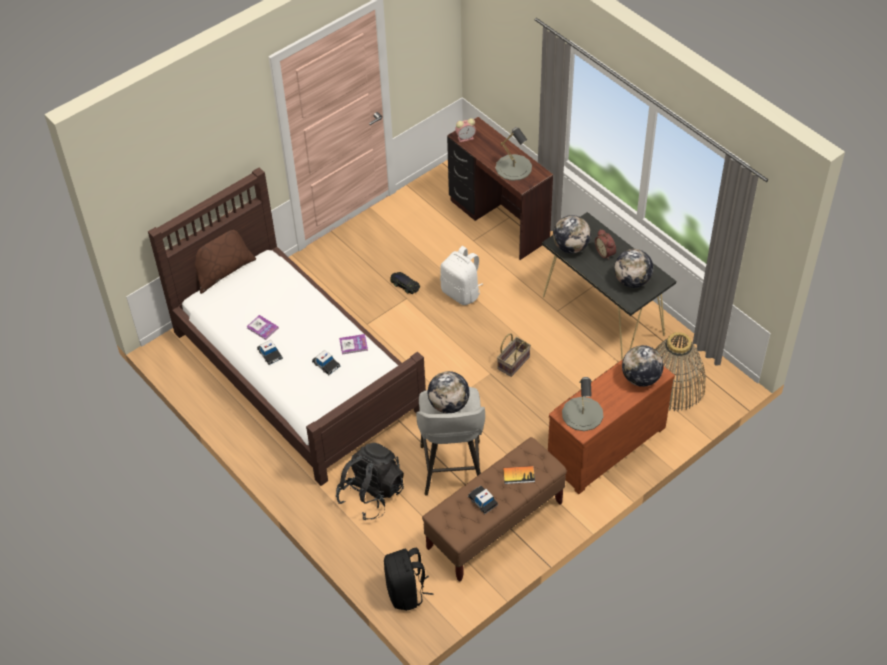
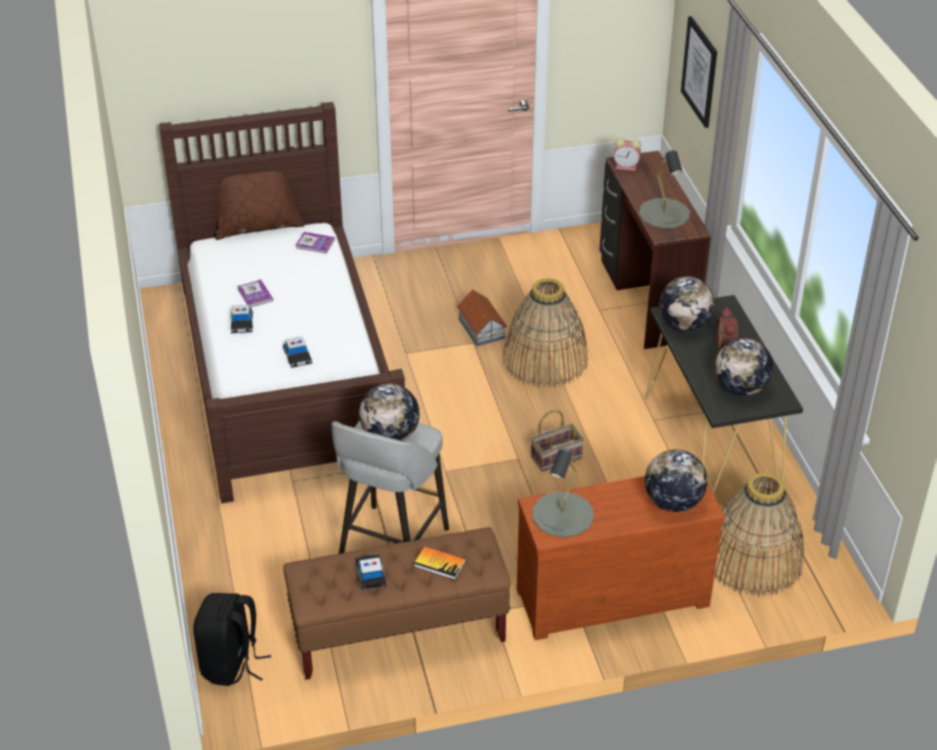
camera: 25 degrees right, 10 degrees down
black backpack [336,443,404,520] -> none
book [339,334,368,354] -> book moved to [295,232,335,254]
black toy car [390,272,420,294] -> toy house [457,290,507,346]
white backpack [440,246,483,305] -> basket [502,278,588,388]
none -> picture [681,16,717,128]

